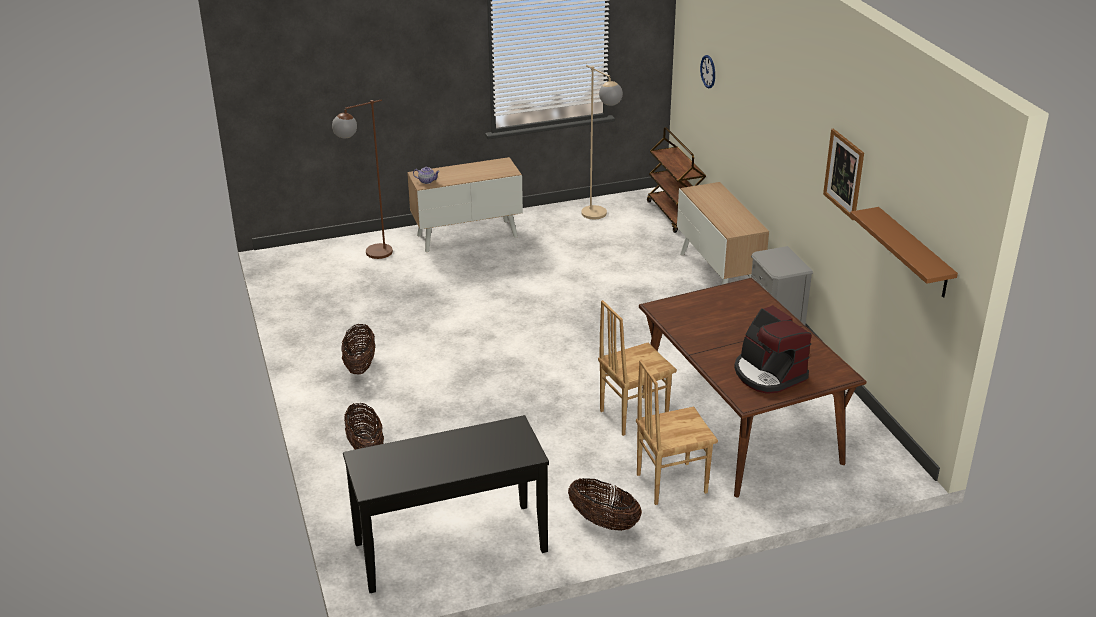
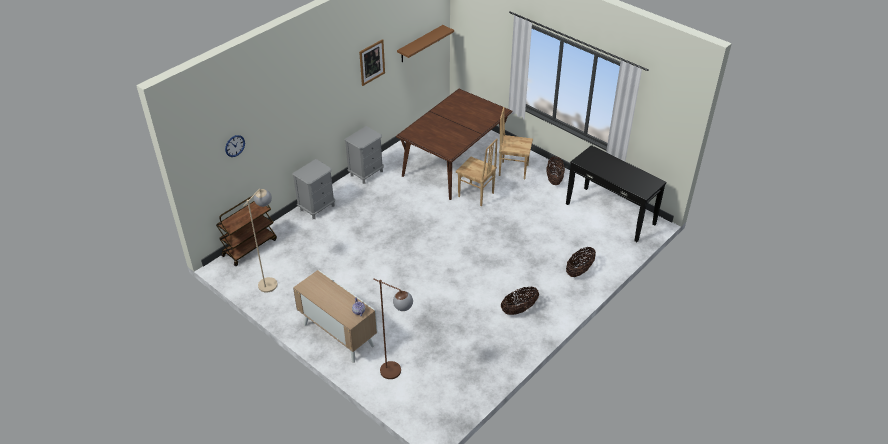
camera: 120 degrees left, 10 degrees up
brown chair [636,360,718,505] -> brown chair turned 150 degrees clockwise [499,107,533,179]
cabinet [677,182,769,284] -> grey nightstand [292,159,335,219]
coffee machine [734,305,811,394] -> none

